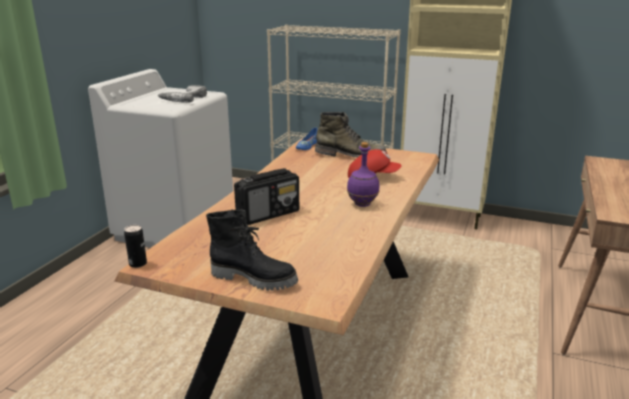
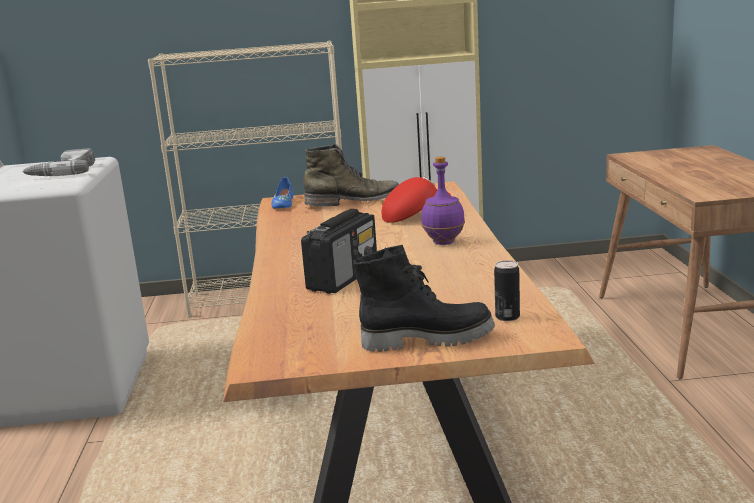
camera: 25 degrees left, 5 degrees down
can [124,225,147,268] -> can moved to [494,260,520,321]

